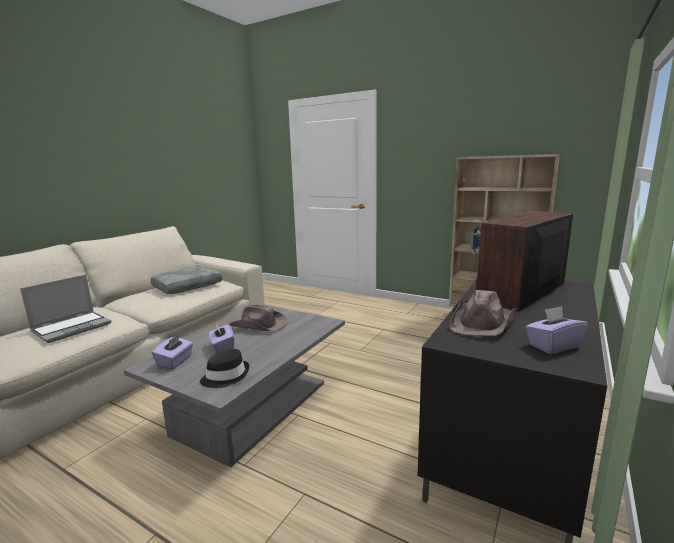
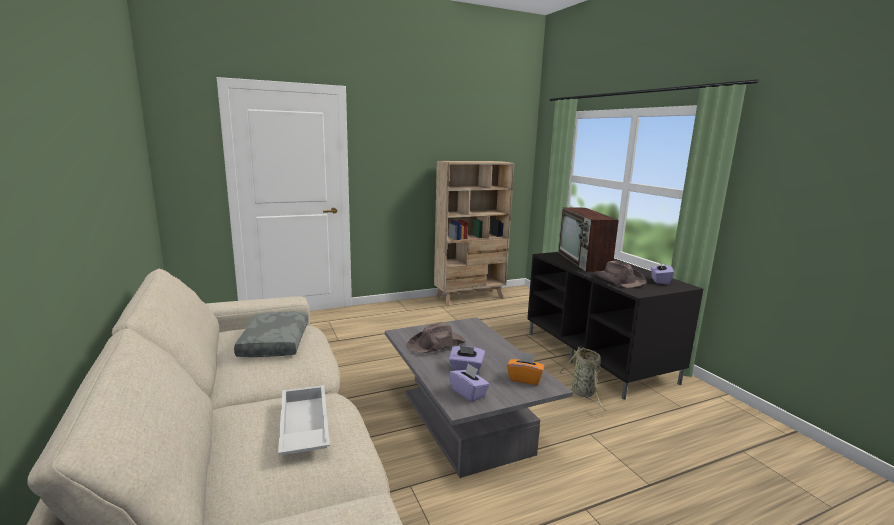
camera: 55 degrees left, 0 degrees up
laptop [20,275,111,343] -> white tray [278,385,330,455]
black hat [200,349,249,388] -> orange tissue box [507,352,544,385]
none -> basket [558,347,607,411]

